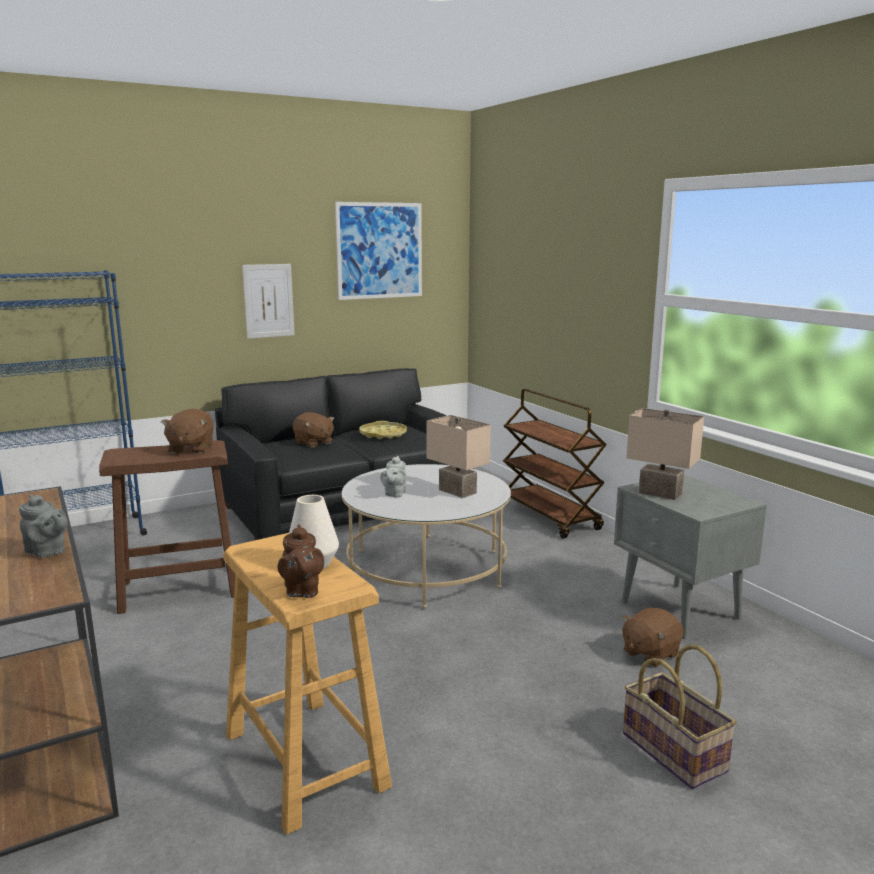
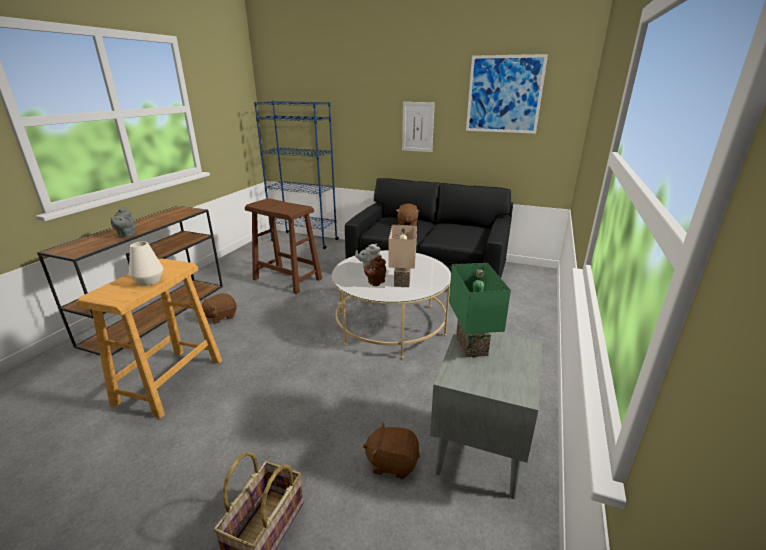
camera: 50 degrees right, 10 degrees up
brown plush toy [161,409,214,454] -> brown plush toy moved to [202,293,237,324]
brown teapot [277,524,324,598] -> brown teapot moved to [364,256,386,286]
yellow tray [359,421,407,439] -> none
brown cart [503,389,607,538] -> none
beige table lamp [627,408,704,500] -> green table lamp [449,263,511,357]

